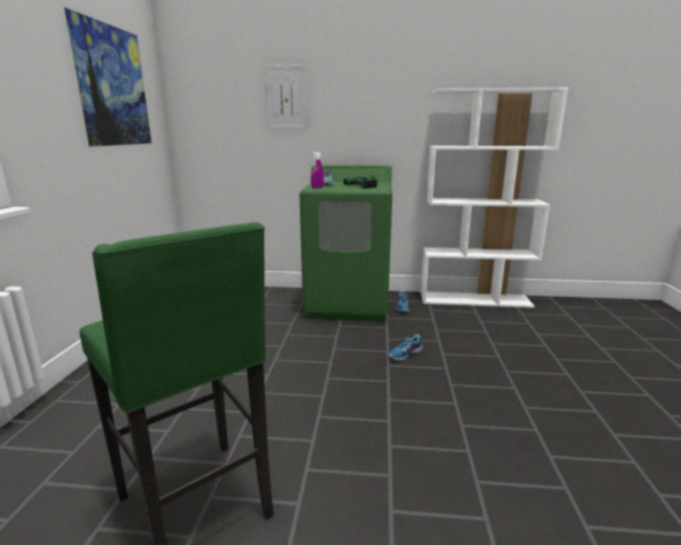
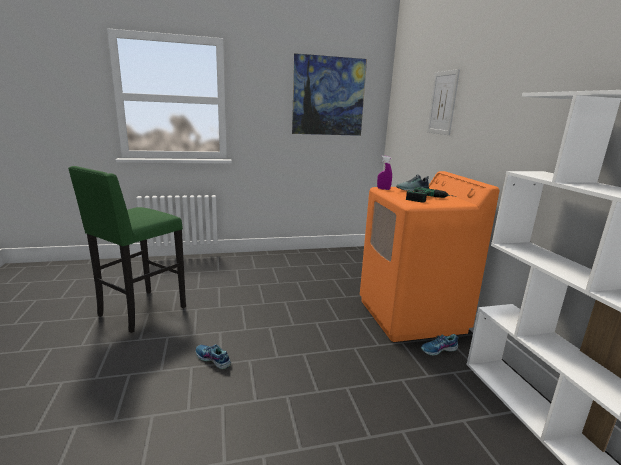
camera: 70 degrees right, 0 degrees up
green washing machine [299,165,392,321] -> orange washing machine [360,171,499,342]
shoe [388,334,423,361] -> shoe moved to [196,345,231,369]

